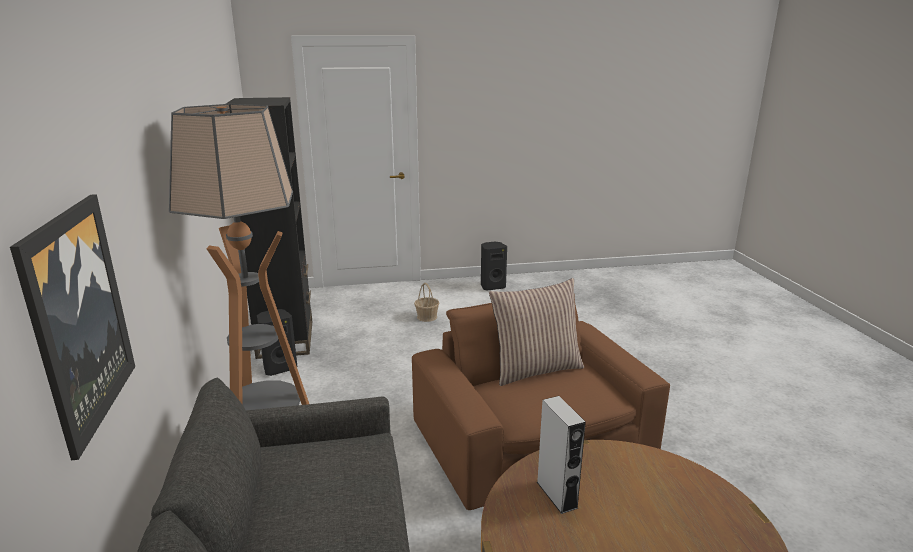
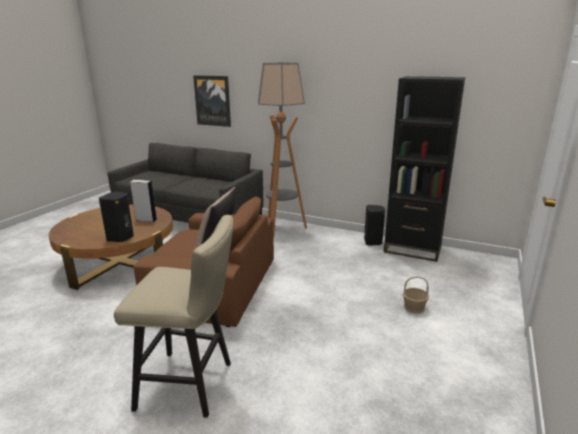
camera: 125 degrees right, 0 degrees up
black speaker [481,242,507,291] -> black speaker moved to [99,191,134,242]
none -> beige stool [114,215,234,418]

